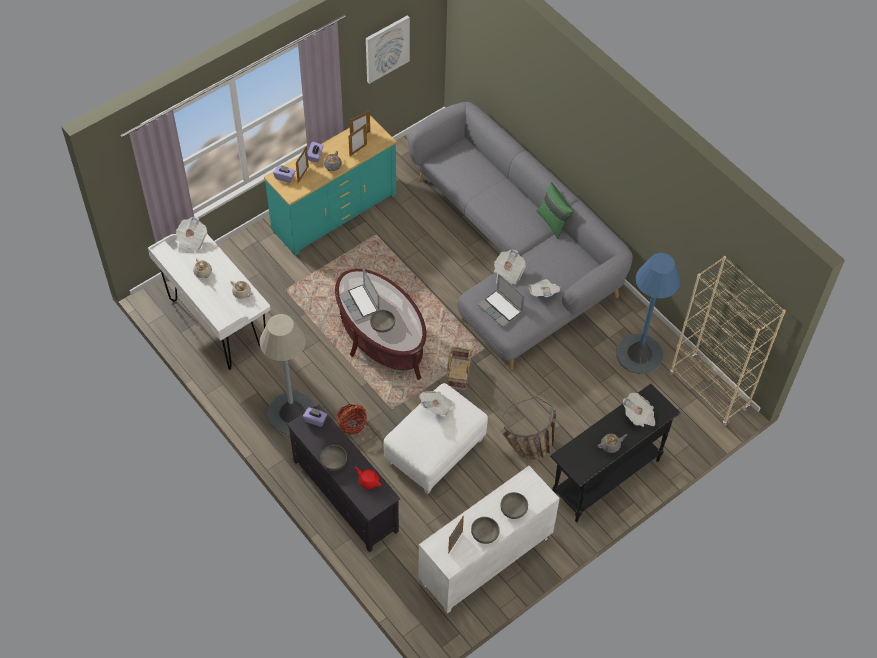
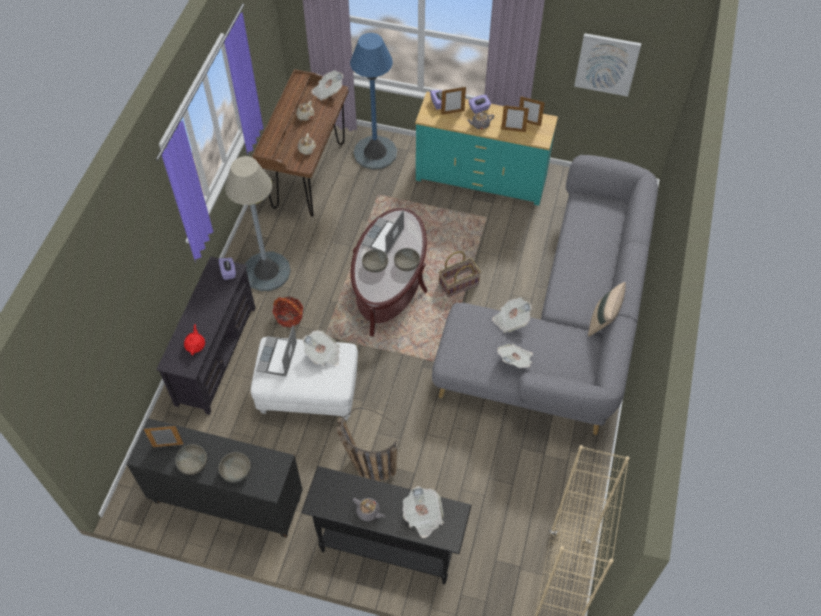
camera: 55 degrees right, 0 degrees up
white desk [148,234,270,370] -> brown desk [252,69,348,217]
grey bowl [320,445,347,471] -> grey bowl moved to [394,248,420,271]
white cabinet [418,466,560,614] -> black cabinet [127,418,303,538]
basket [447,346,473,391] -> basket moved to [439,251,481,297]
laptop [477,274,524,327] -> laptop moved to [256,325,297,377]
green pillow [537,182,574,239] -> beige pillow [588,282,626,336]
blue floor lamp [616,253,680,375] -> blue floor lamp moved to [350,33,397,170]

